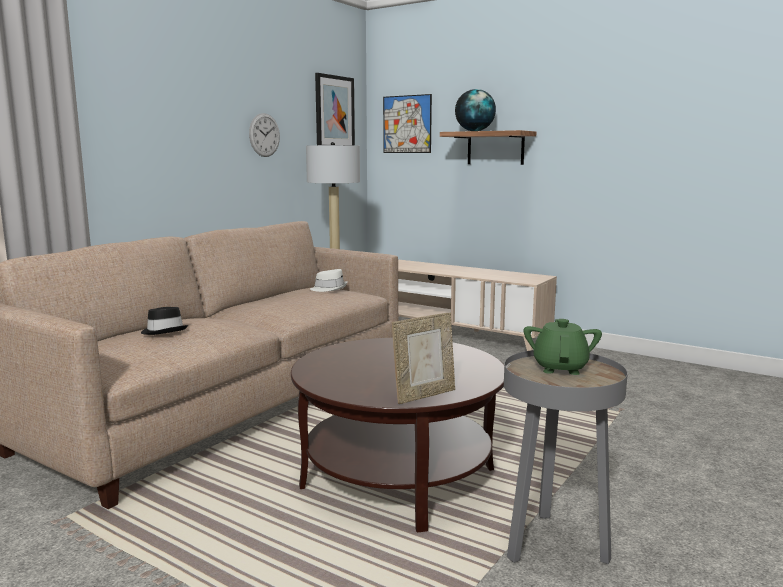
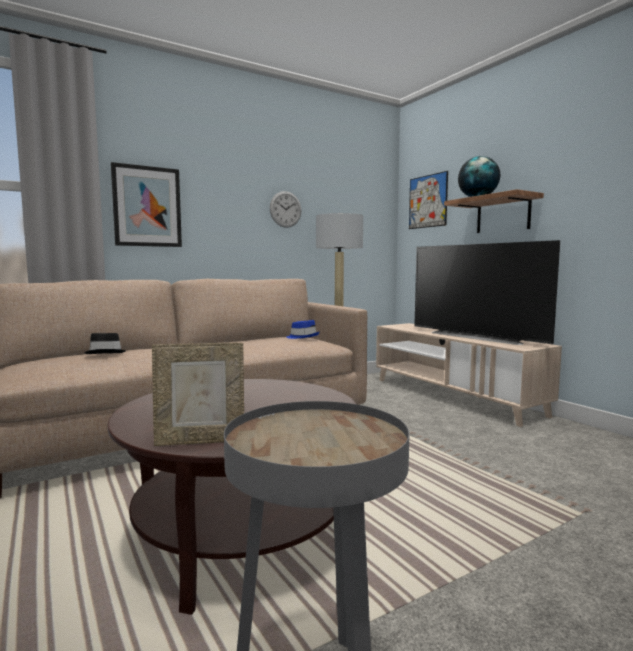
camera: 25 degrees right, 5 degrees down
white hat [310,269,348,292] -> blue hat [286,320,319,339]
picture [315,73,355,145] -> picture moved to [111,162,182,247]
green teapot [524,319,602,375] -> none
none -> television [414,240,560,345]

